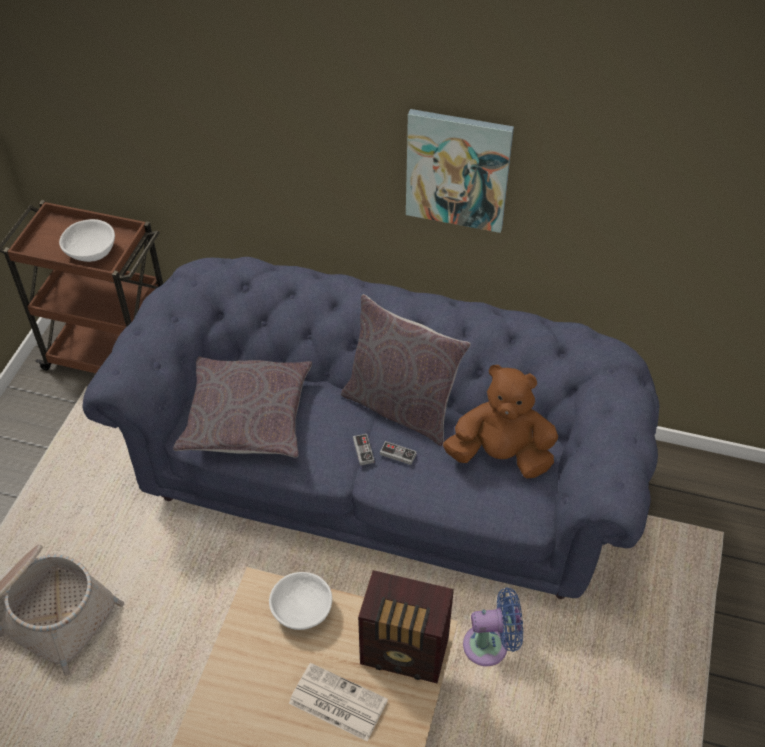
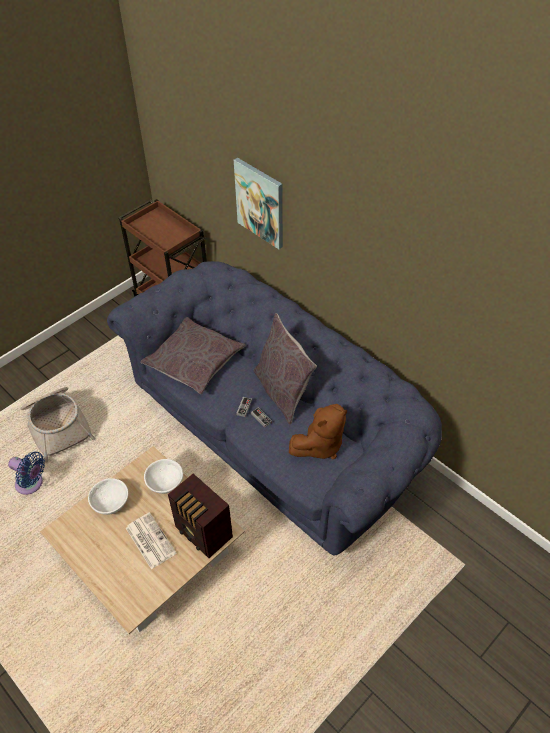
camera: 30 degrees right, 0 degrees up
white bowl [59,219,115,262] -> white bowl moved to [88,478,128,515]
picture [406,109,514,233] -> picture moved to [234,158,283,249]
brown plush toy [443,365,558,479] -> brown plush toy turned 105 degrees clockwise [289,404,347,459]
blue fan [463,588,523,666] -> blue fan moved to [8,452,45,495]

